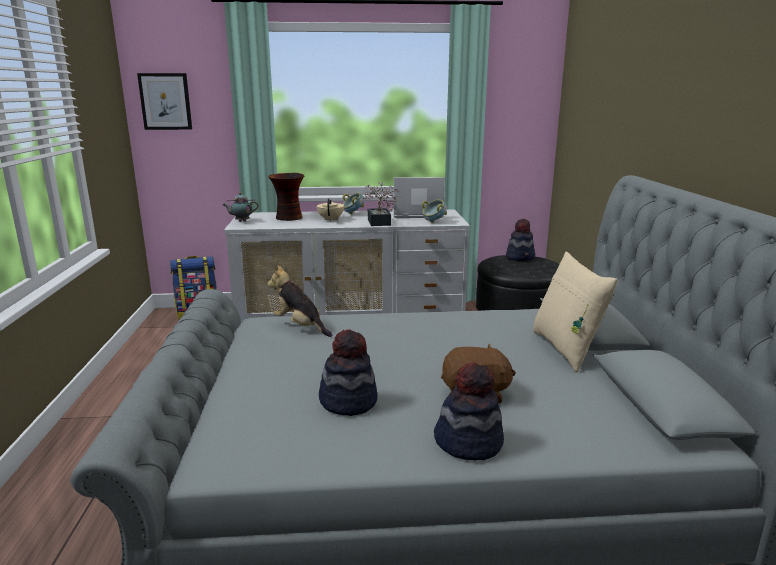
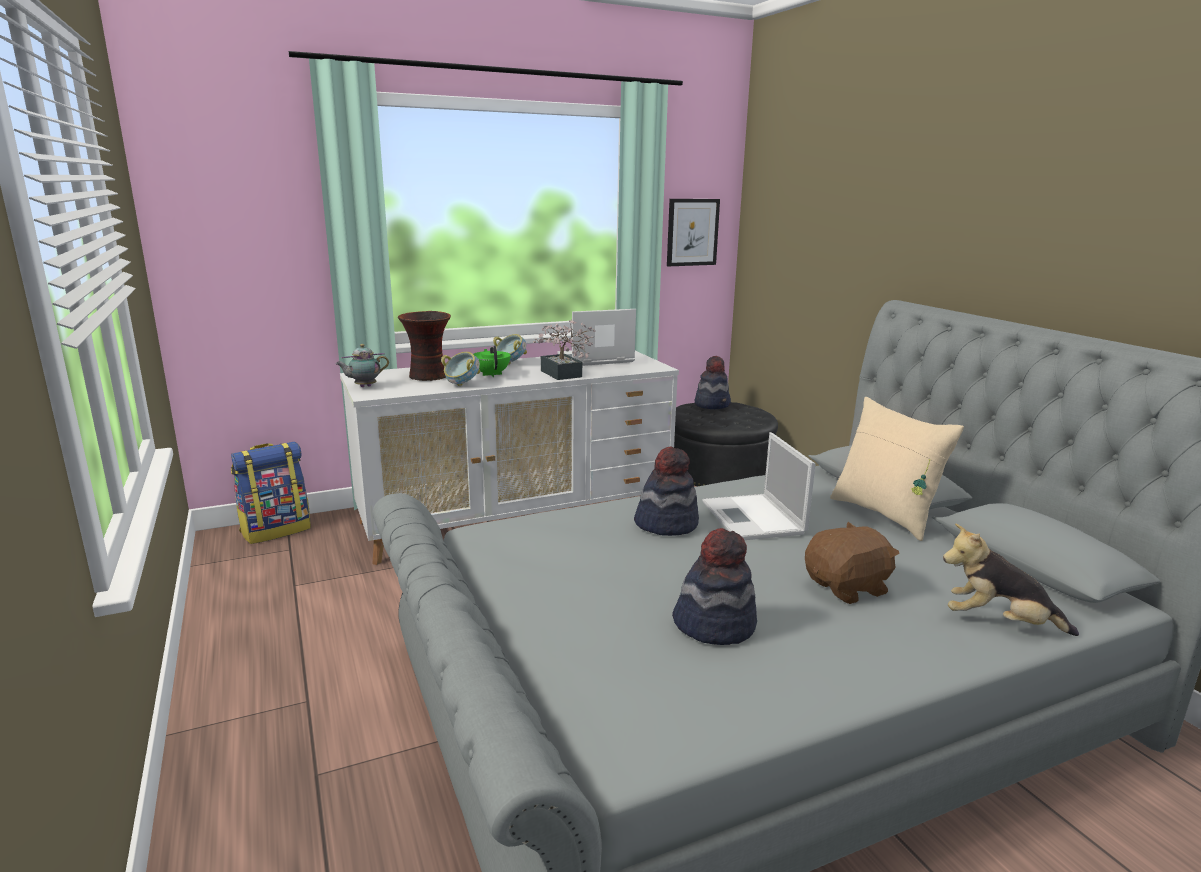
camera: 20 degrees left, 0 degrees up
picture [137,73,192,130] -> picture moved to [667,199,720,266]
plush toy [267,266,332,337] -> plush toy moved to [943,523,1079,636]
beige teapot [317,198,344,221] -> green teapot [473,345,510,377]
bowl [422,199,447,223] -> bowl moved to [441,352,480,386]
hat [434,363,504,461] -> hat moved to [634,447,699,536]
none -> laptop [702,432,816,540]

